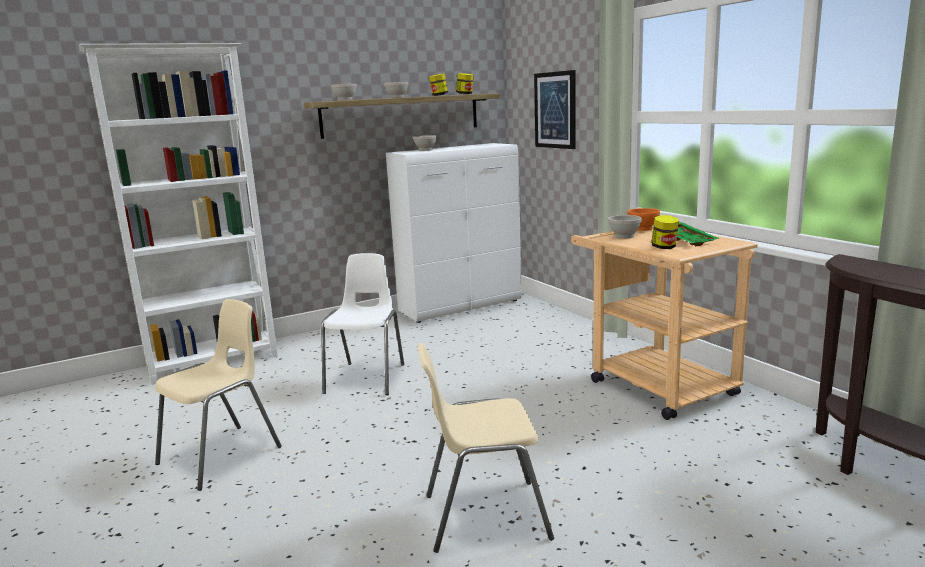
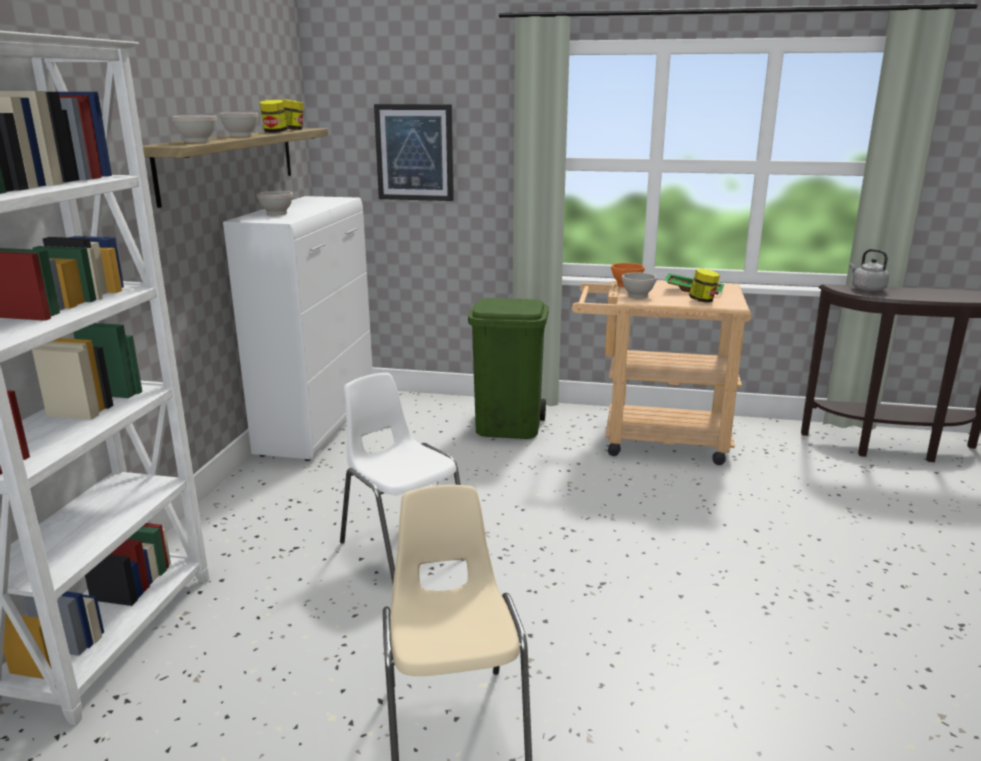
camera: 50 degrees left, 5 degrees up
beige chair [418,343,554,553] -> none
none -> green trash can [468,298,549,439]
none -> grey kettle [849,249,889,292]

